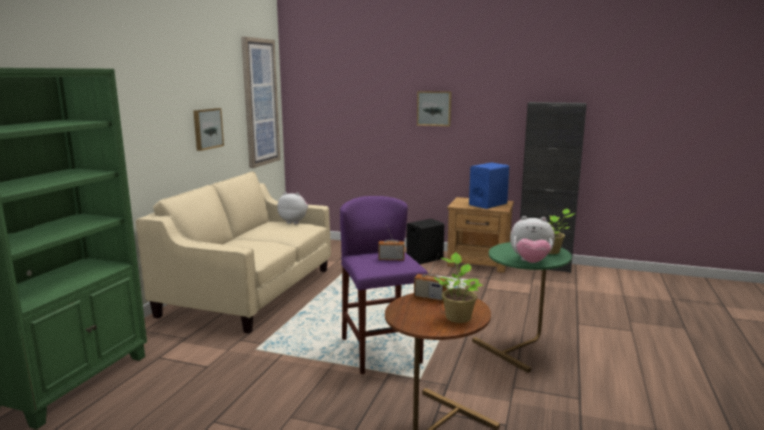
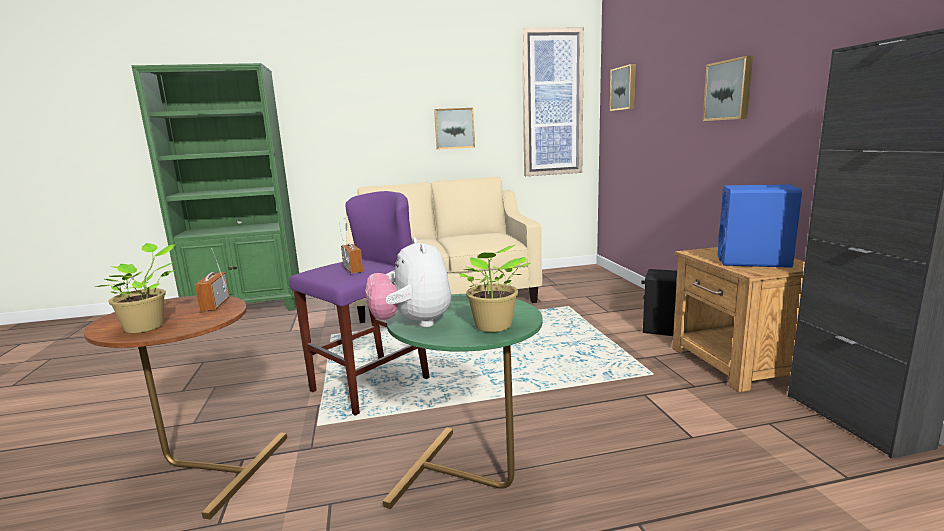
camera: 60 degrees right, 0 degrees up
plush toy [277,192,308,224] -> none
none -> picture [610,64,636,111]

